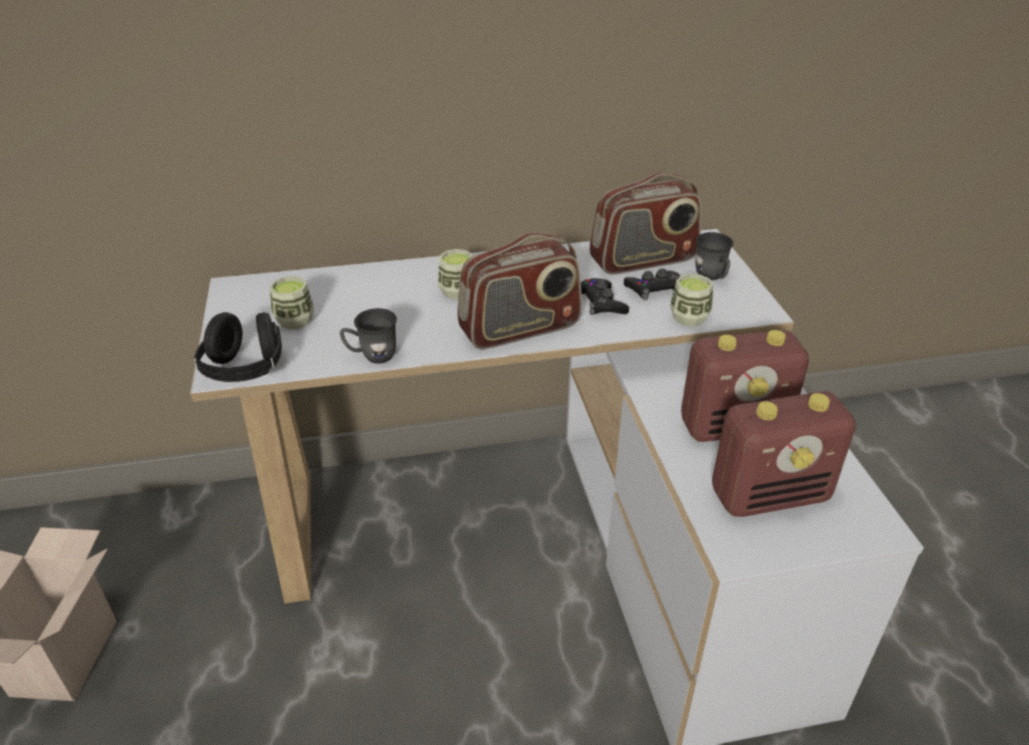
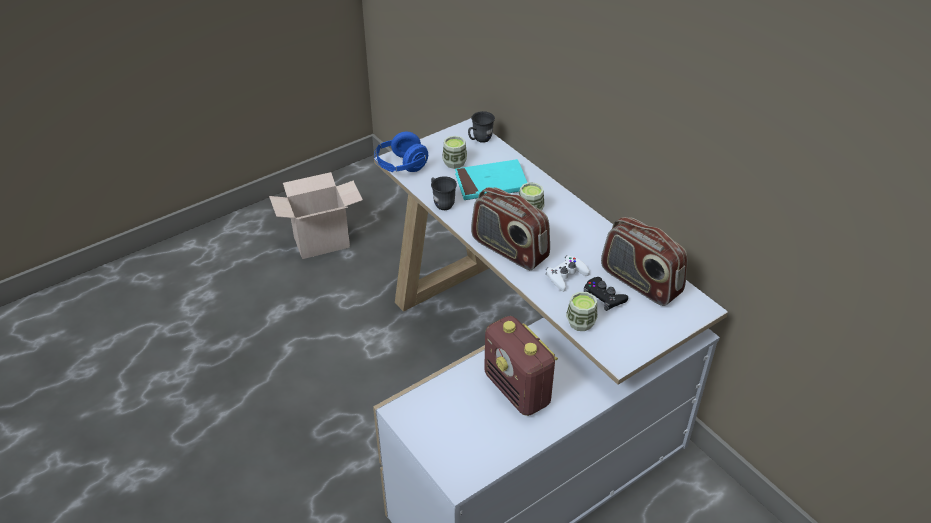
camera: 65 degrees right, 5 degrees up
black headphones [194,312,282,382] -> blue headphones [374,132,428,172]
black game controller [581,278,629,315] -> white game controller [546,255,590,292]
grey mug [696,232,733,280] -> grey mug moved to [468,111,495,143]
radio [712,391,856,517] -> none
none -> turquoise book [455,159,527,200]

